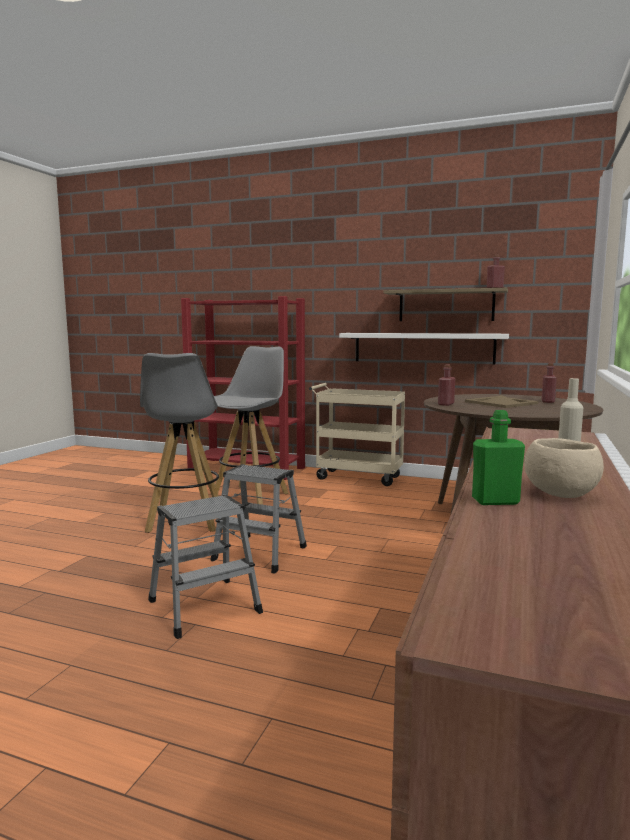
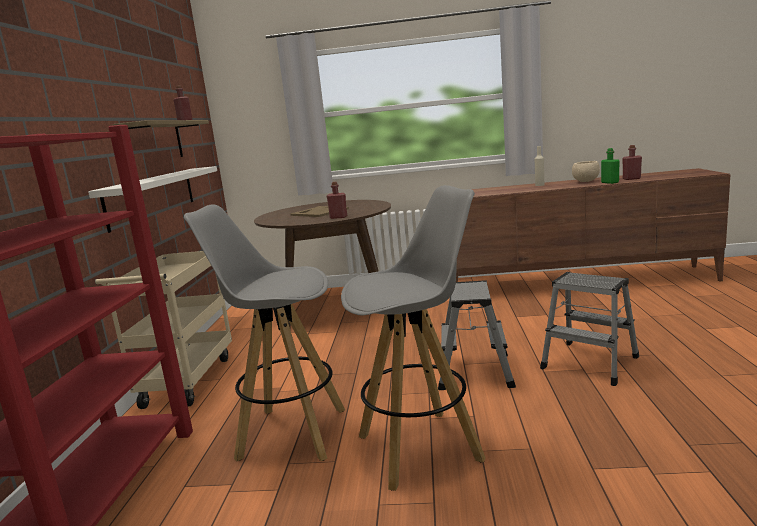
camera: 105 degrees left, 5 degrees up
red bottle [542,363,557,403] -> red bottle moved to [622,145,642,180]

